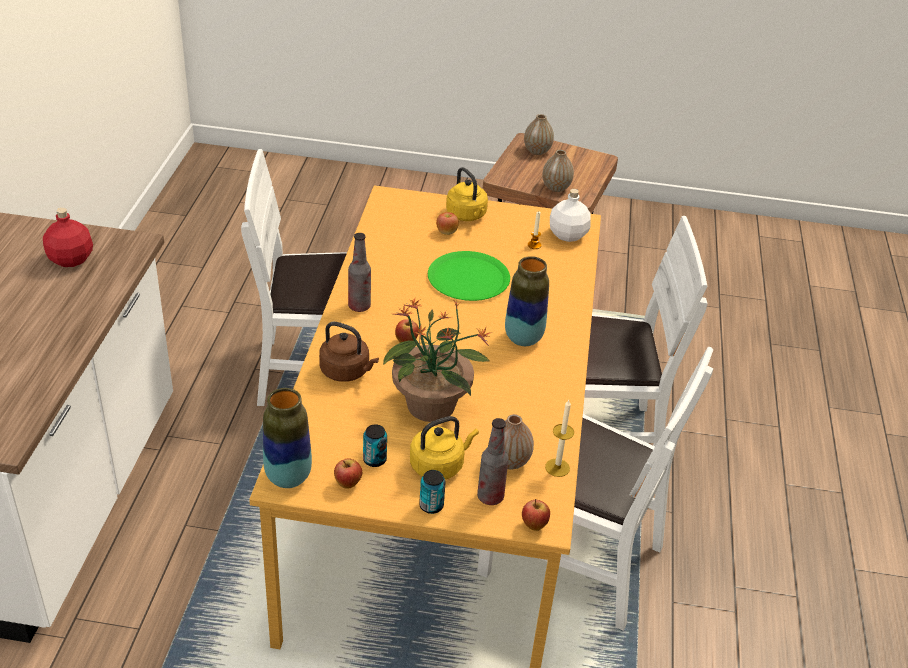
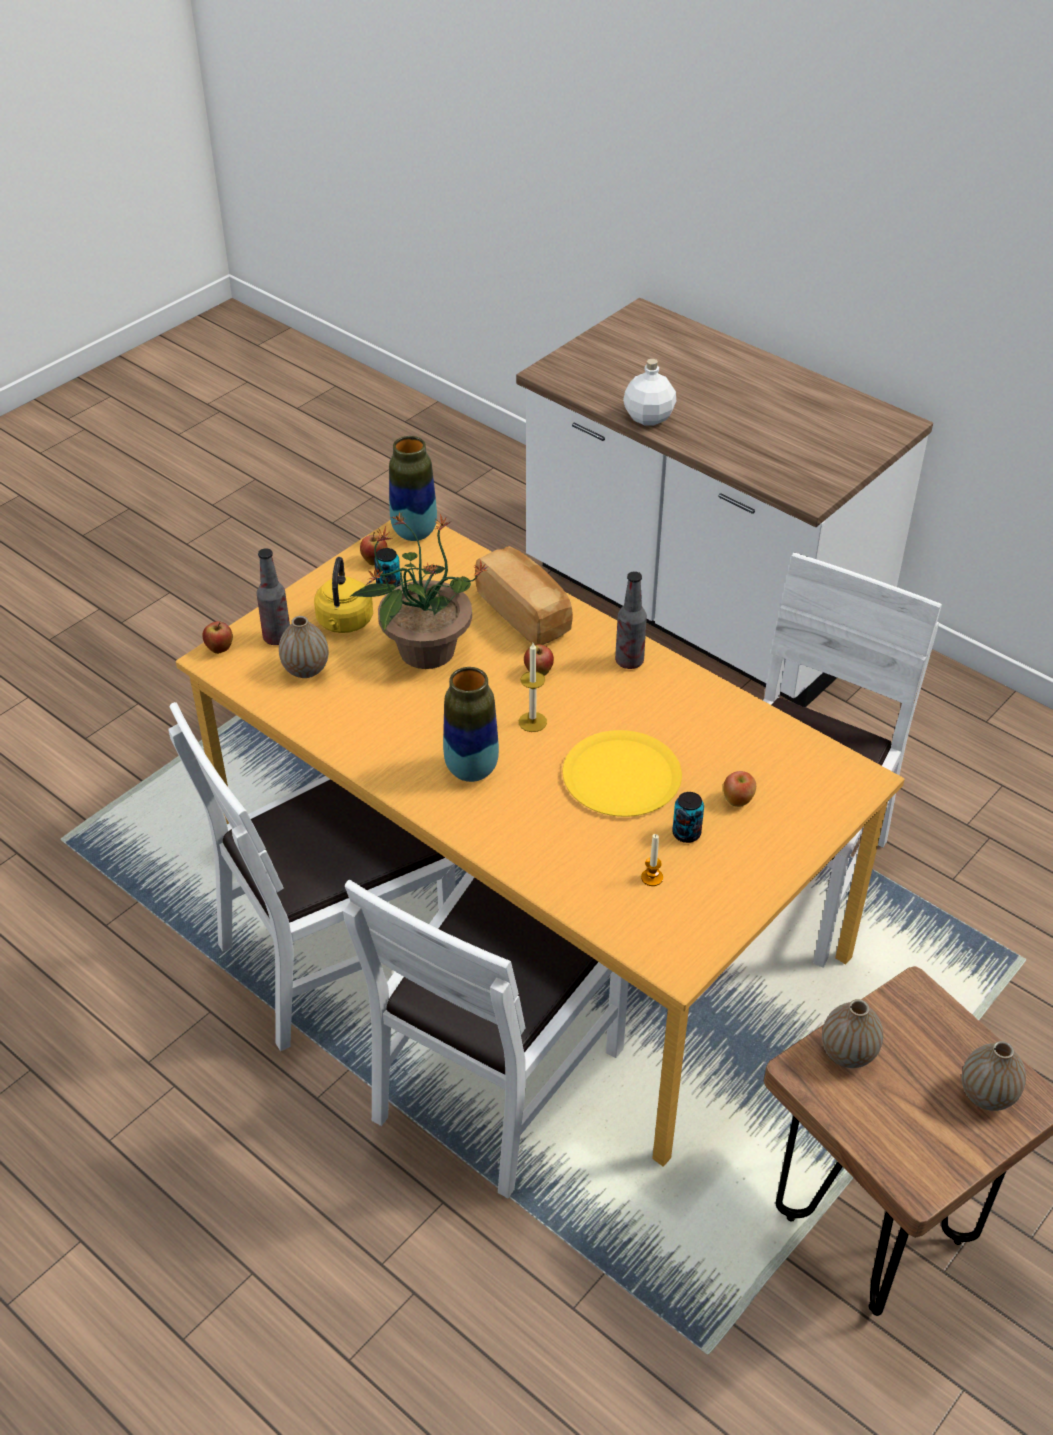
camera: 125 degrees right, 5 degrees up
red bottle [43,208,93,267] -> none
brown kettle [319,322,379,382] -> bread [475,546,573,645]
can [419,470,446,514] -> can moved to [672,792,704,843]
green plate [428,251,510,301] -> yellow plate [563,730,682,817]
yellow kettle [446,167,488,221] -> none
candle [545,400,574,477] -> candle moved to [519,643,547,732]
white bottle [550,189,591,242] -> white bottle moved to [623,359,676,425]

